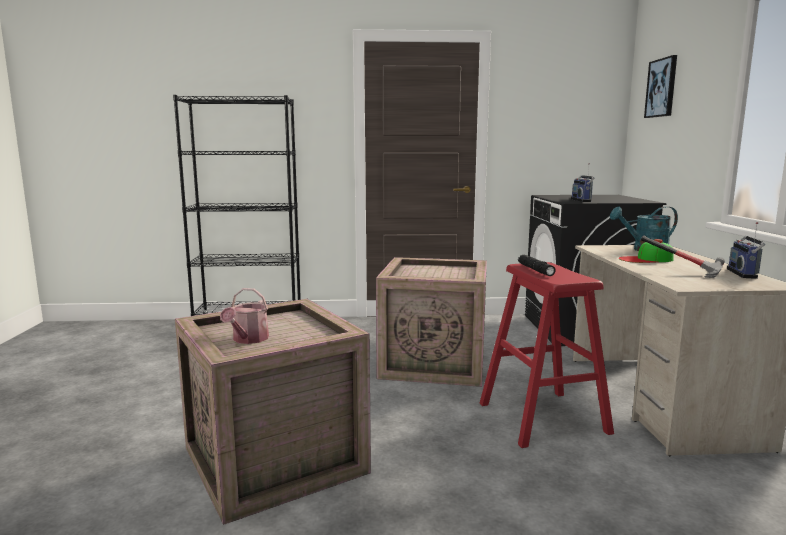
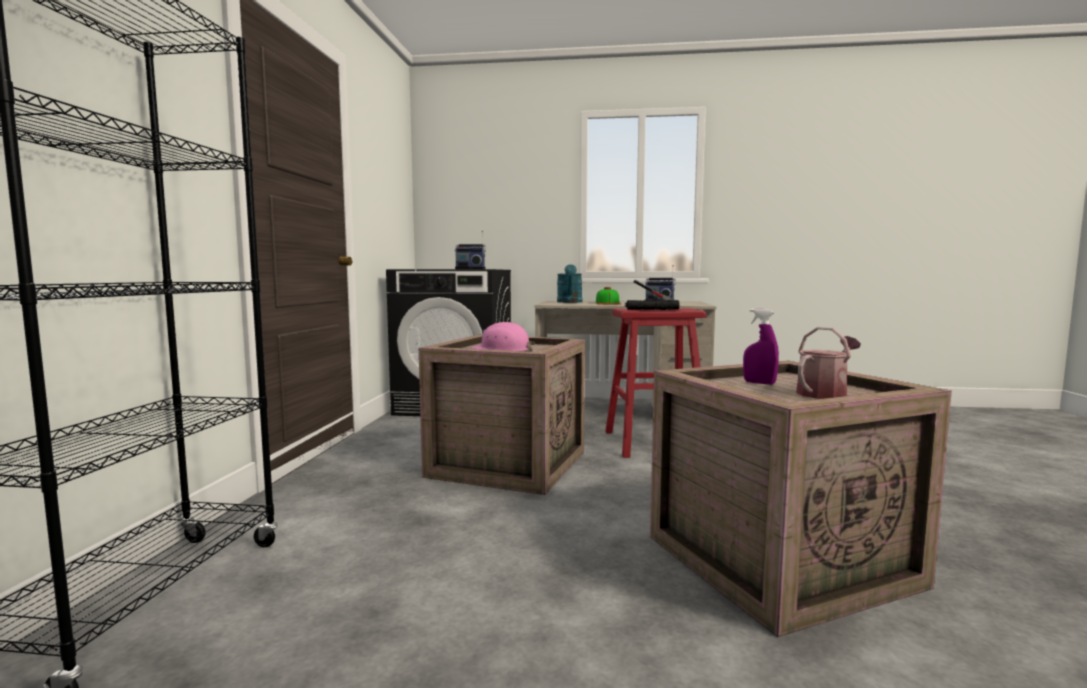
camera: 80 degrees left, 5 degrees down
watering can [220,288,269,344] -> watering can turned 60 degrees counterclockwise [796,327,861,399]
picture [644,55,677,118] -> none
none -> pink hard hat [472,322,535,351]
none -> purple spray bottle [743,308,779,385]

